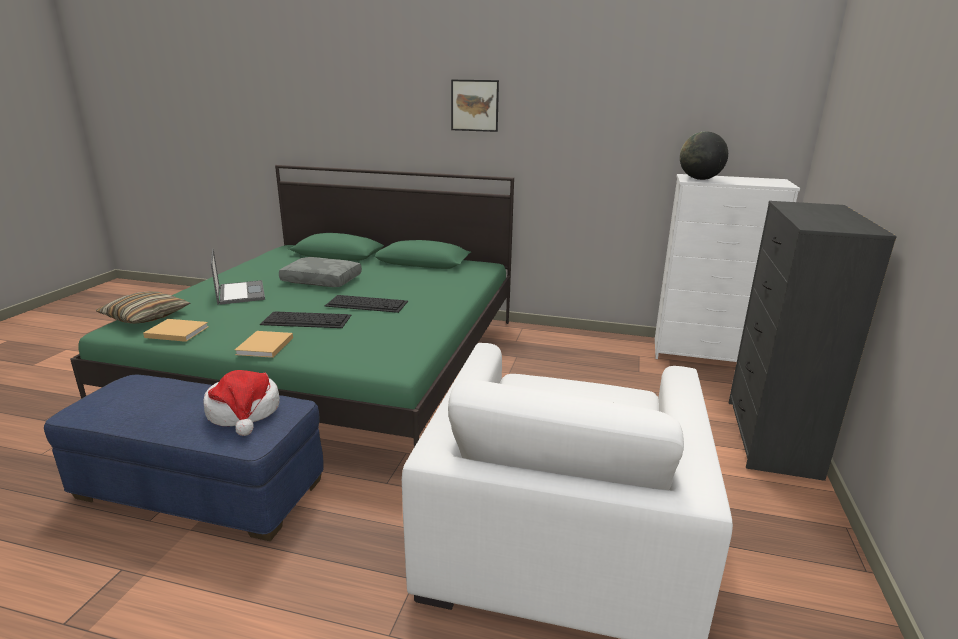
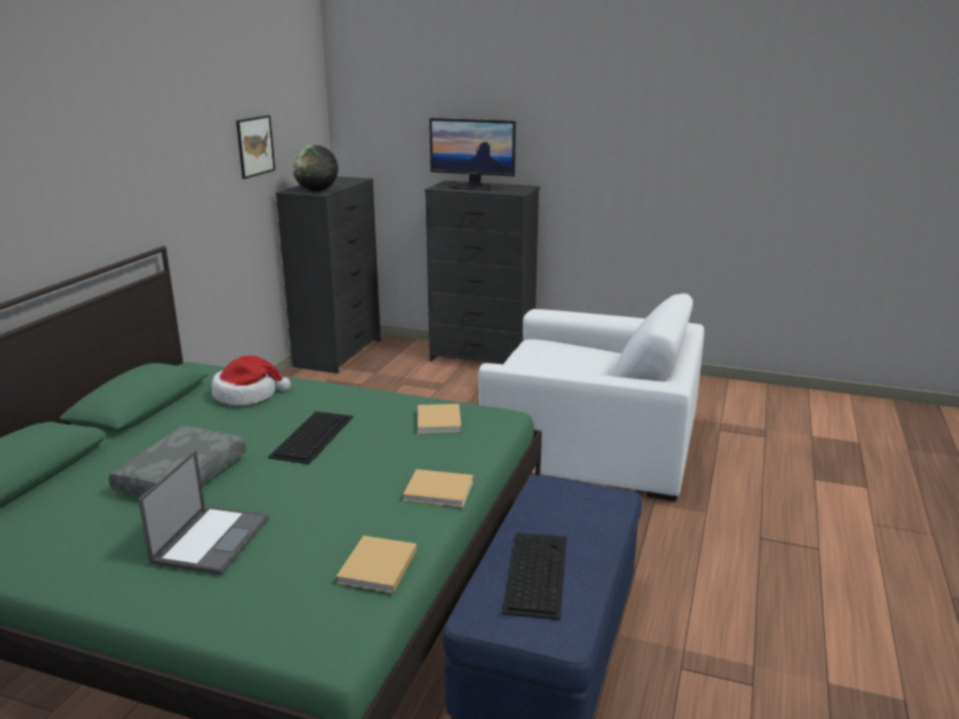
camera: 85 degrees left, 0 degrees up
pillow [96,291,190,324] -> none
hat [203,370,280,436] -> hat moved to [212,355,291,406]
laptop [211,249,265,305] -> laptop turned 120 degrees clockwise [138,450,269,575]
keyboard [260,312,352,328] -> keyboard moved to [502,533,567,620]
picture [451,80,499,132] -> picture moved to [236,115,275,179]
white dresser [655,174,800,362] -> black dresser [276,176,381,374]
none -> beige book [418,404,461,433]
none -> monitor [429,118,516,191]

